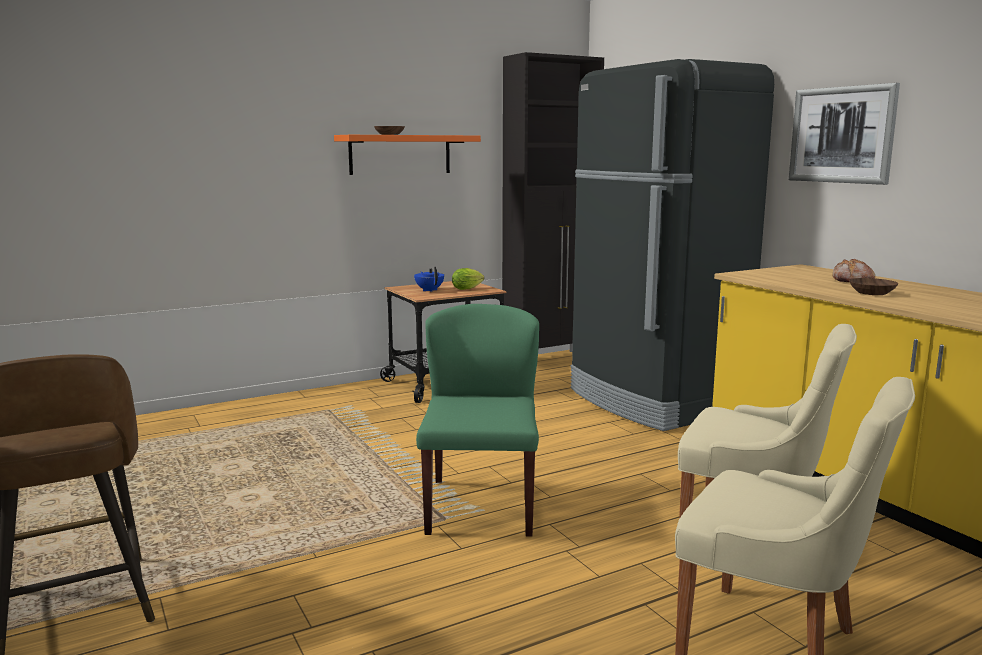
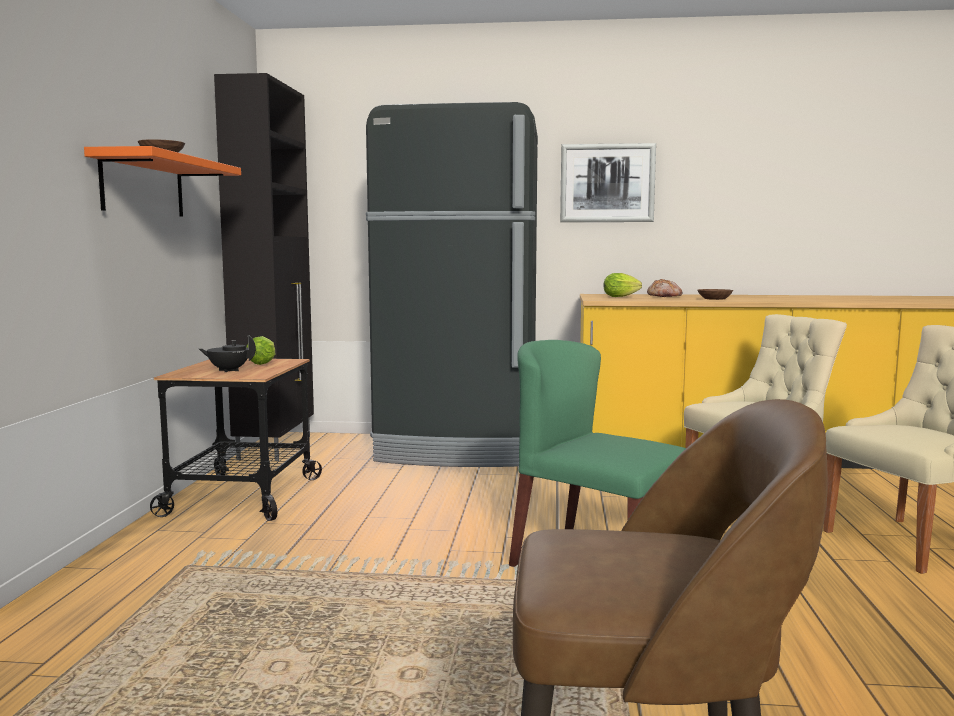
camera: 55 degrees left, 5 degrees down
blue teapot [414,266,444,292] -> black teapot [199,335,256,372]
none -> lettuce [603,273,642,297]

